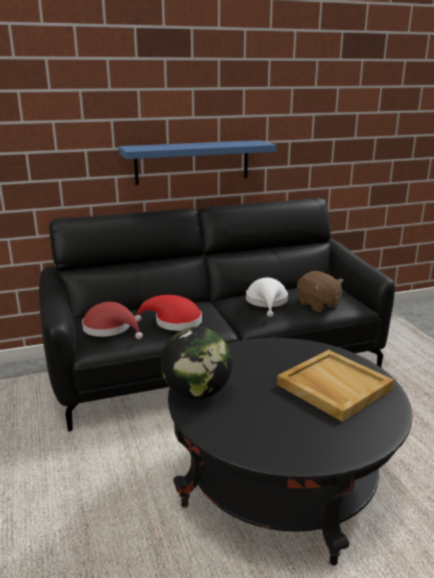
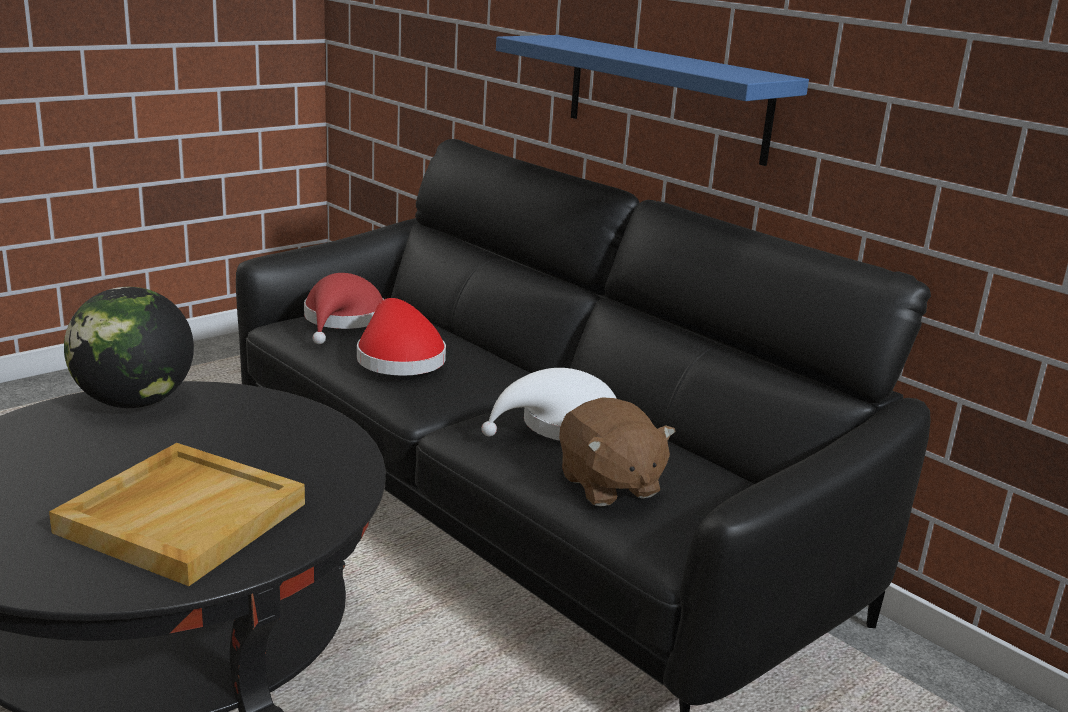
camera: 65 degrees right, 0 degrees up
brown plush toy [297,271,344,312] -> brown plush toy turned 60 degrees counterclockwise [559,397,676,507]

